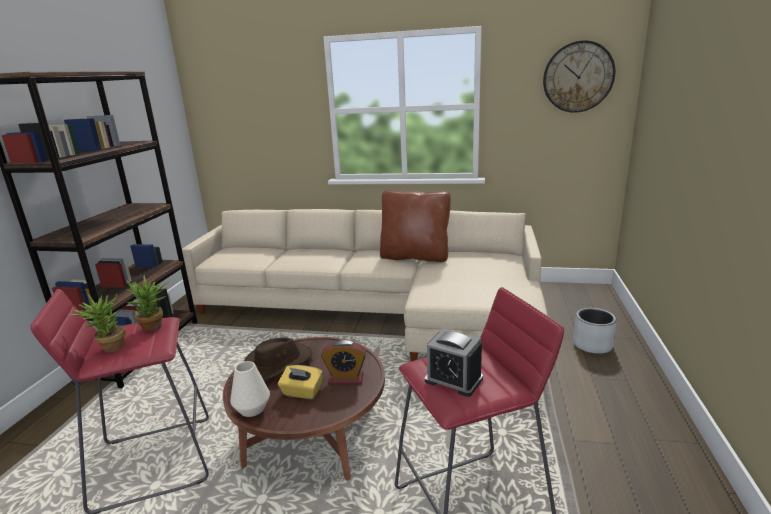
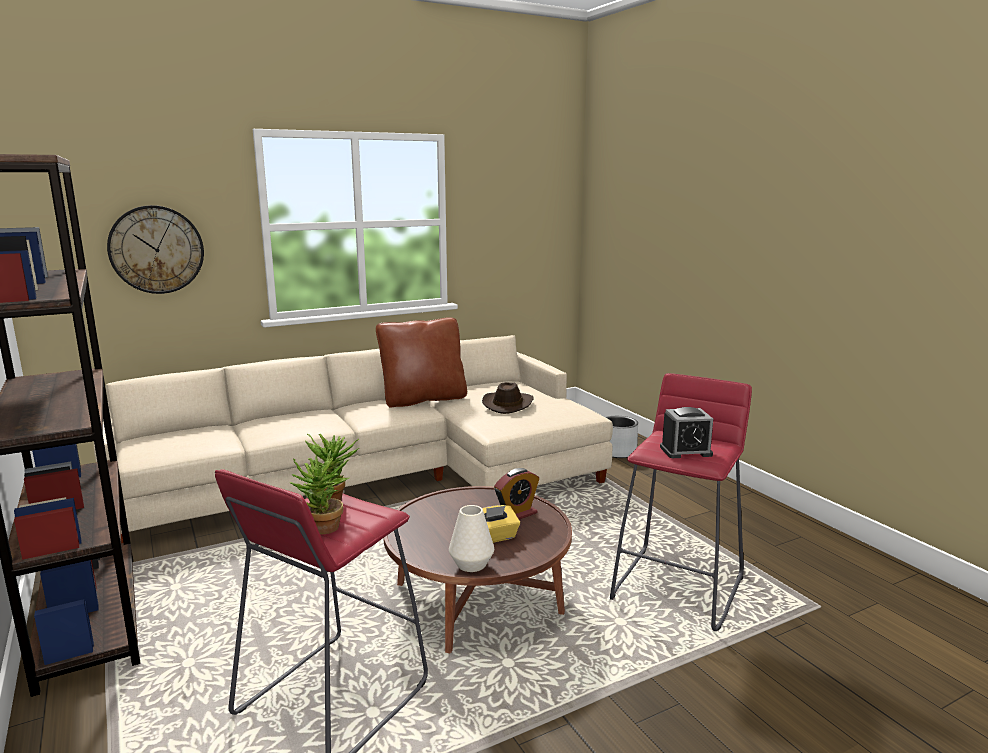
camera: 40 degrees left, 5 degrees down
brown hat [244,337,313,380] -> brown hat moved to [482,382,534,414]
wall clock [543,40,615,113] -> wall clock moved to [107,205,204,294]

